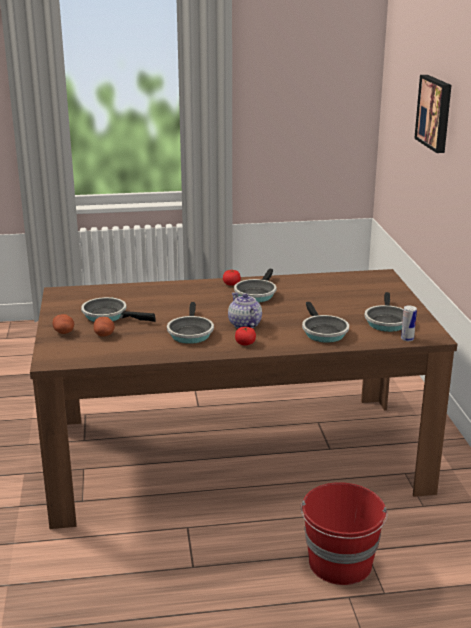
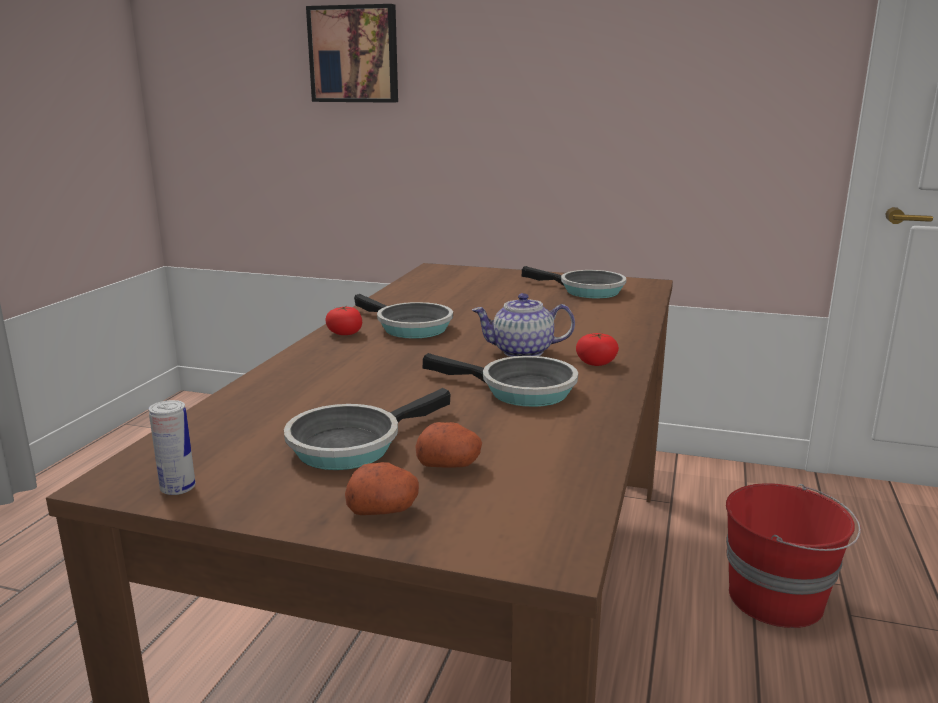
camera: 65 degrees left, 5 degrees down
frying pan [302,302,349,343] -> none
can [401,305,417,341] -> can moved to [149,400,196,495]

